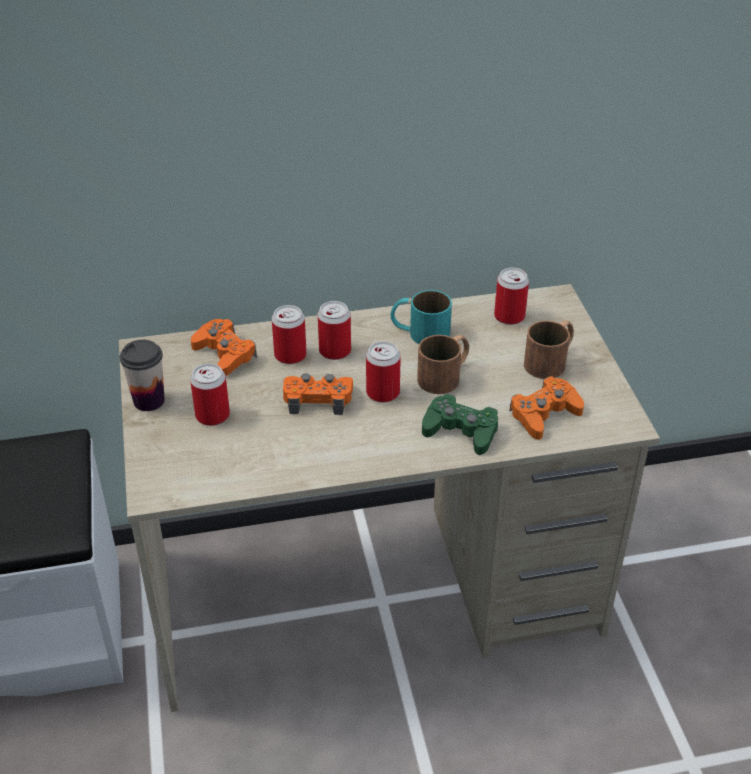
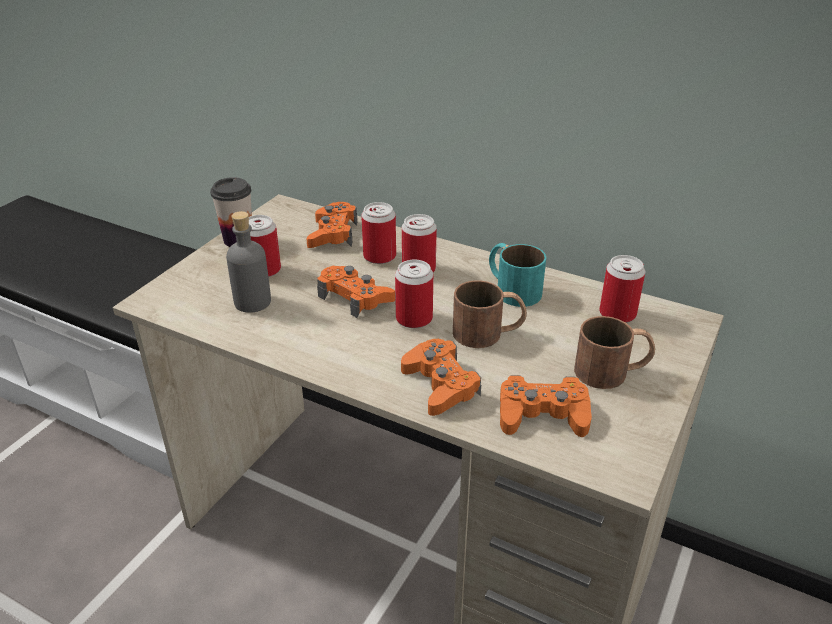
camera: 40 degrees right, 5 degrees down
green game controller [422,394,498,455] -> orange game controller [401,339,481,416]
none -> grey bottle [226,211,271,313]

